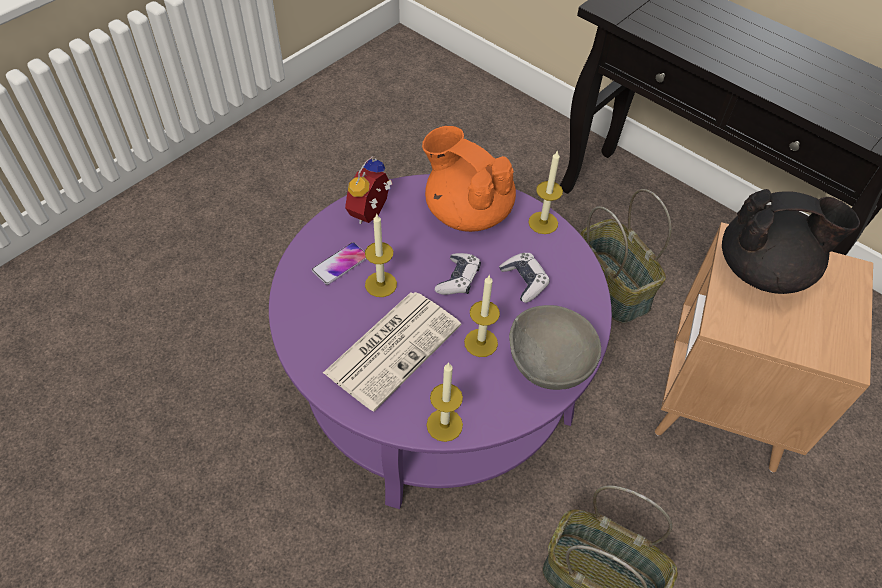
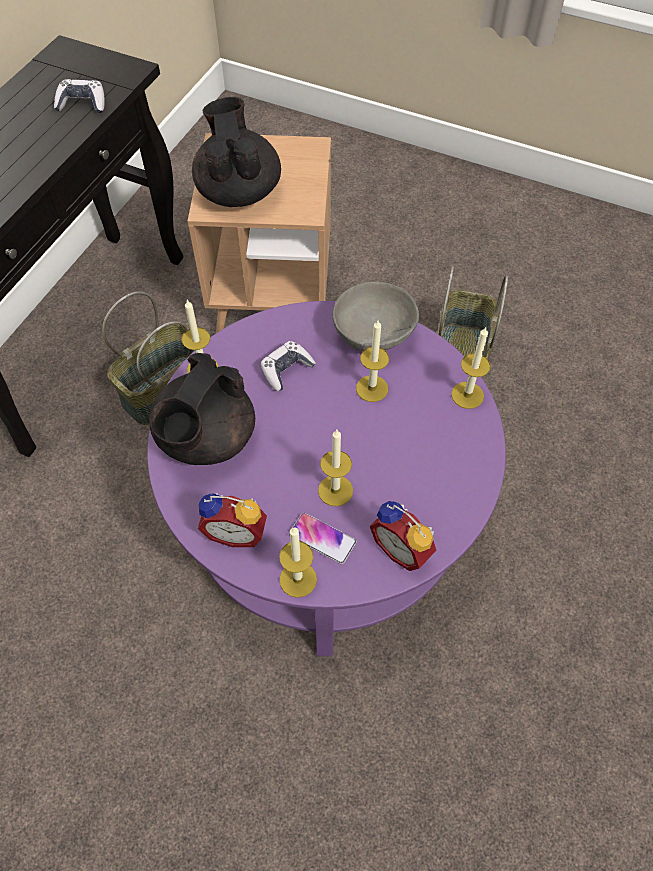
camera: 105 degrees left, 5 degrees up
newspaper [323,292,461,411] -> none
orange teapot [422,126,516,232] -> black teapot [149,353,255,465]
game controller [435,253,481,295] -> game controller moved to [54,79,105,113]
none -> candle [279,527,317,598]
none -> alarm clock [370,501,436,571]

